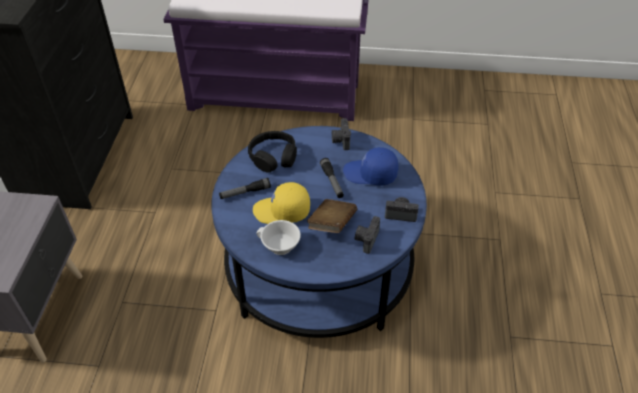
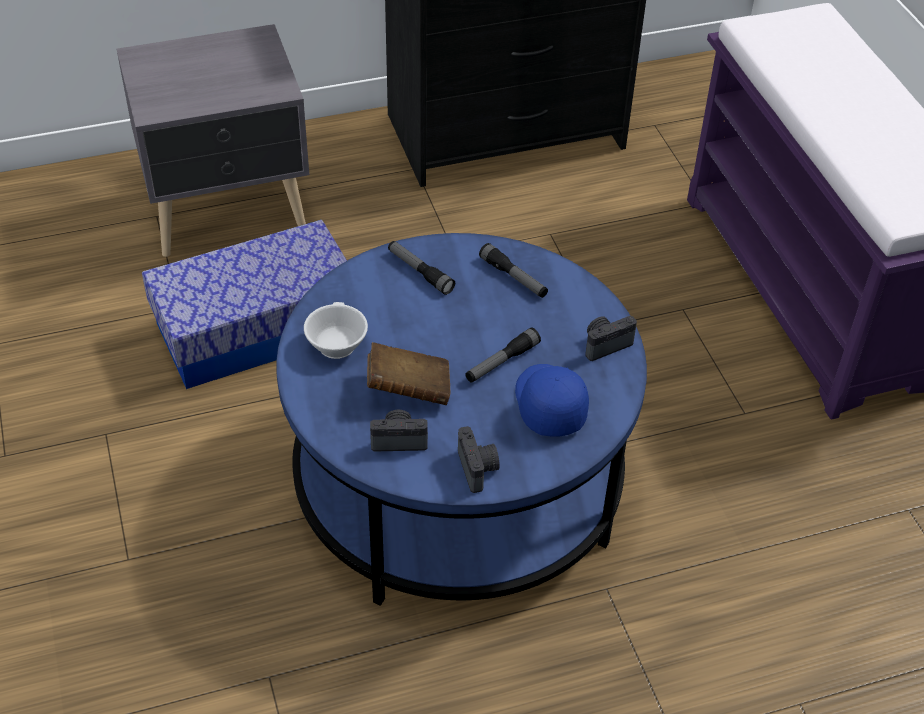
camera: 65 degrees right, 0 degrees up
black headphones [248,131,297,173] -> flashlight [479,243,548,298]
yellow cap [253,182,310,224] -> none
none -> storage box [142,220,347,389]

